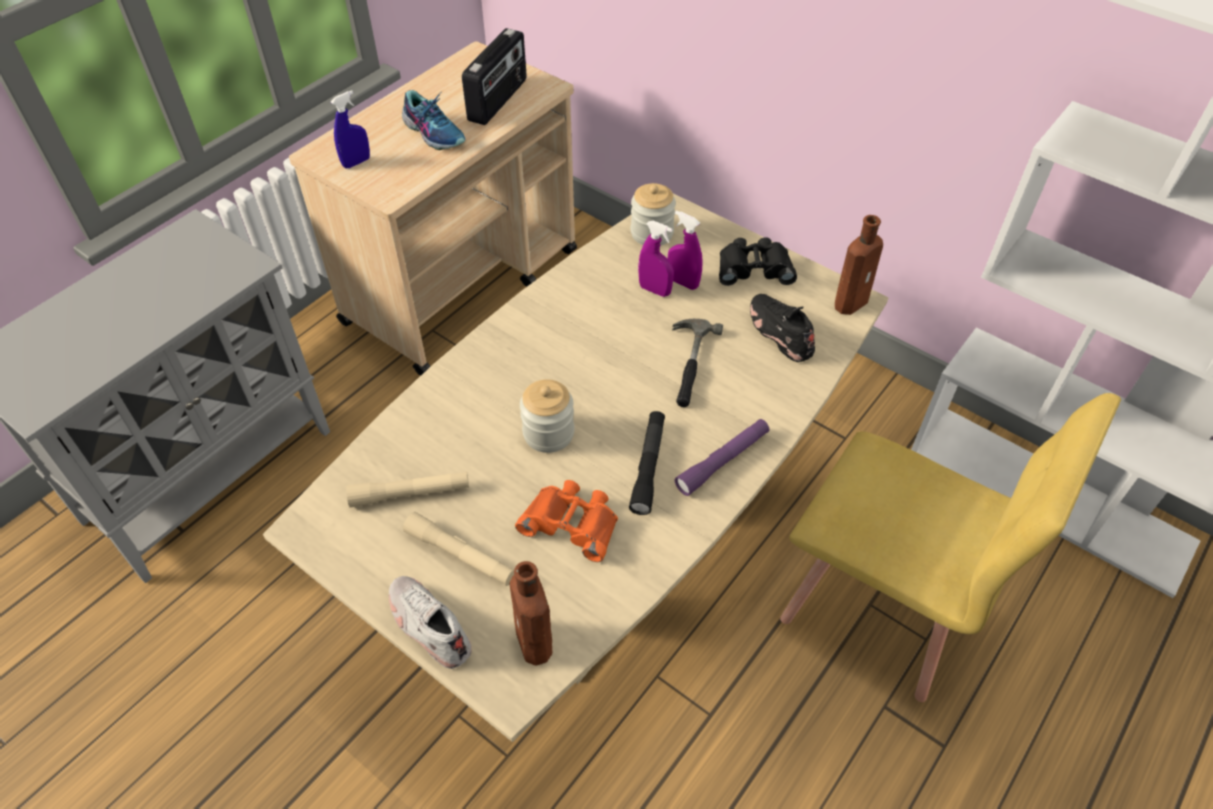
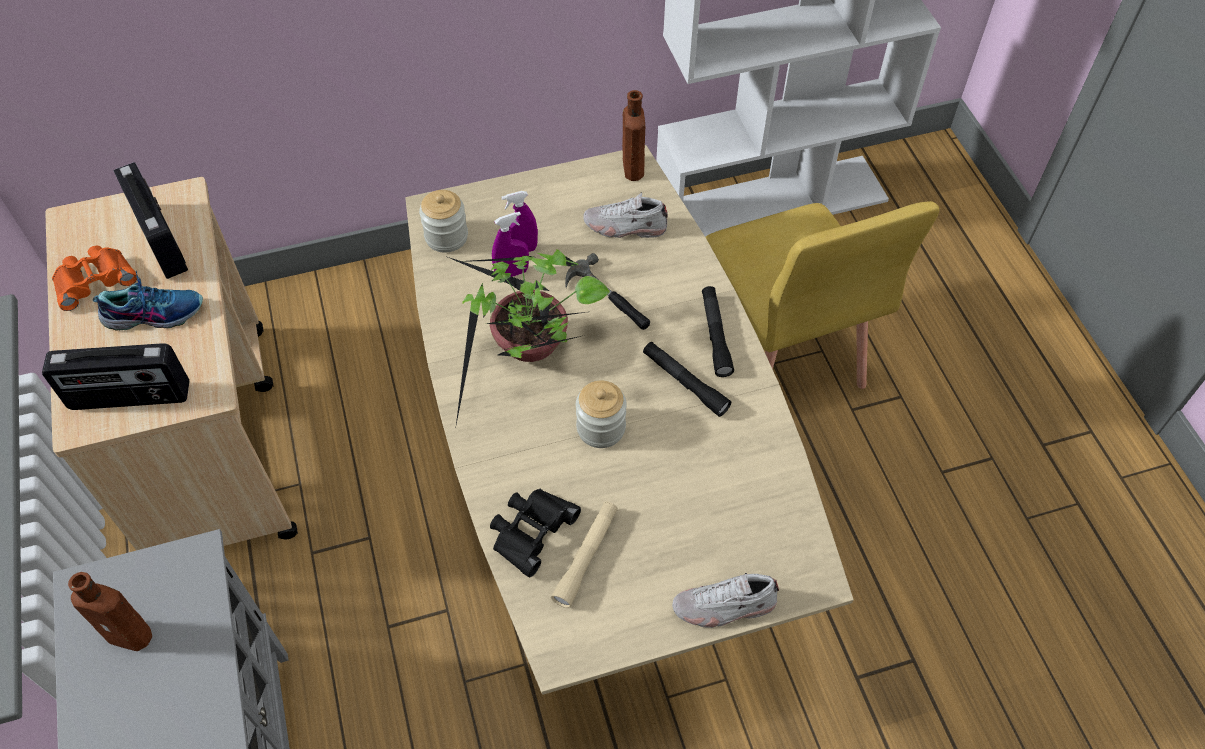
camera: 55 degrees left, 5 degrees up
blue spray bottle [331,91,370,169] -> radio [42,343,189,410]
beige flashlight [403,512,514,586] -> none
brown bottle [510,561,553,666] -> brown bottle moved to [68,572,152,651]
orange binoculars [515,480,618,562] -> orange binoculars moved to [52,246,137,311]
purple flashlight [675,419,769,496] -> black flashlight [702,286,734,377]
black binoculars [719,237,797,286] -> black binoculars moved to [490,489,581,577]
black shoe [750,294,815,362] -> white shoe [583,192,668,238]
yellow chair [780,393,1121,702] -> yellow chair turned 90 degrees clockwise [706,201,939,389]
none -> potted plant [448,249,610,424]

